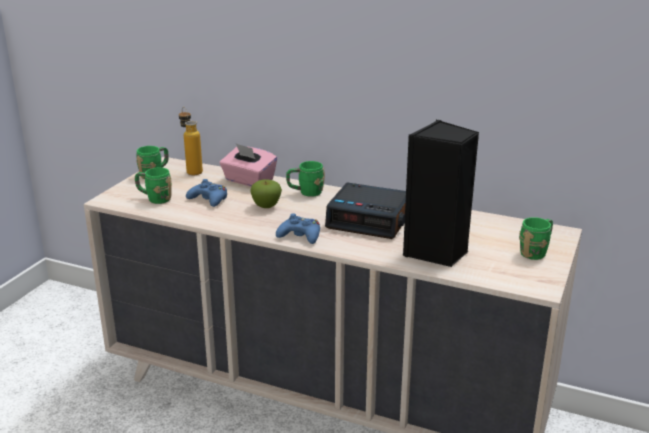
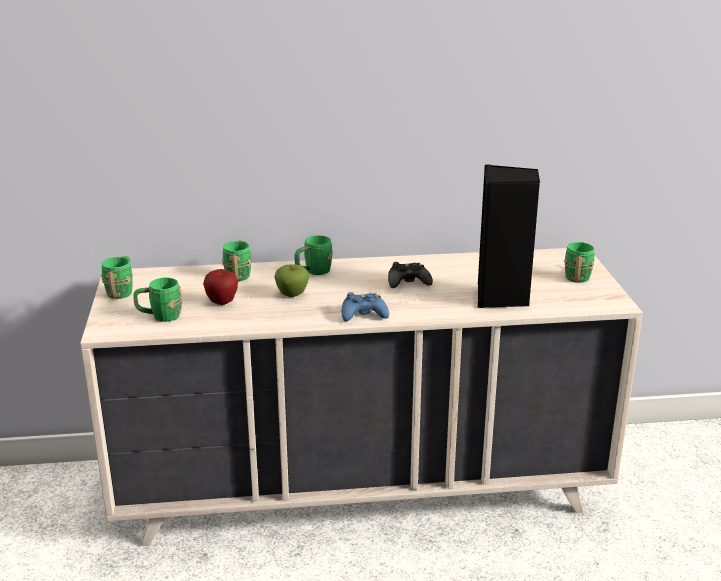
camera: 30 degrees left, 0 degrees up
bottle [179,107,203,175] -> none
blue game controller [186,179,227,207] -> apple [203,269,238,305]
pink tissue box [220,143,277,187] -> green mug [222,240,251,281]
alarm clock [325,182,406,239] -> black game controller [388,262,433,288]

